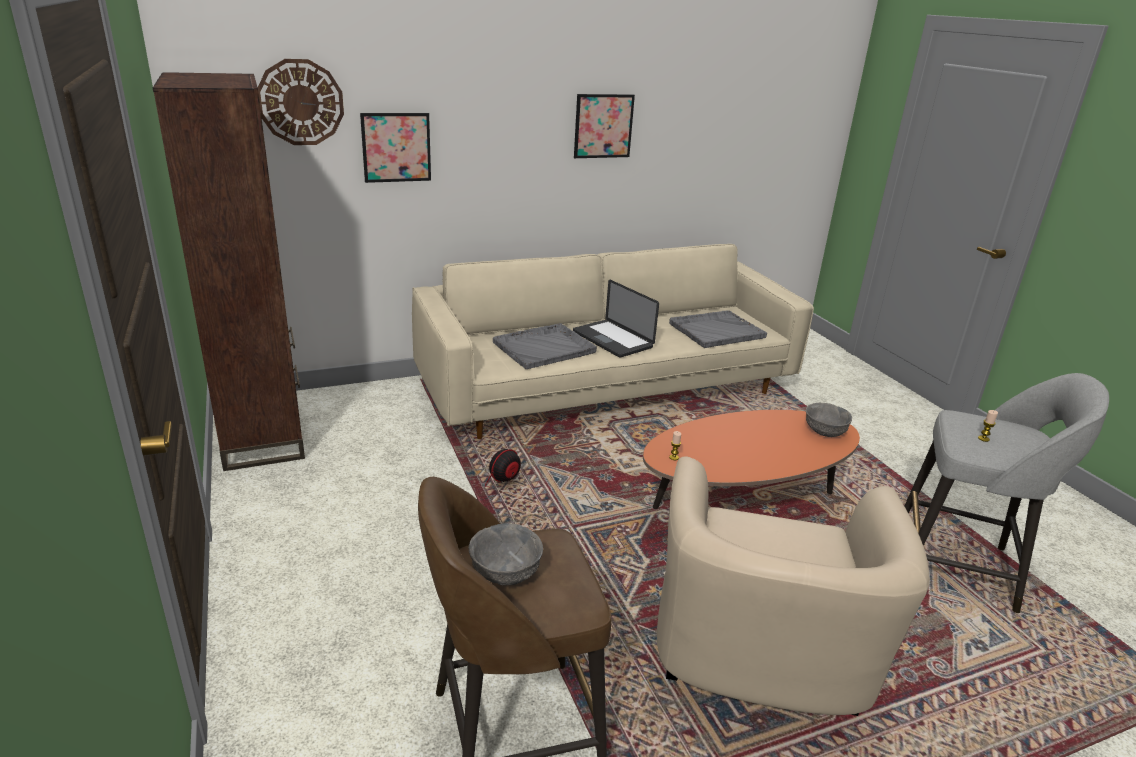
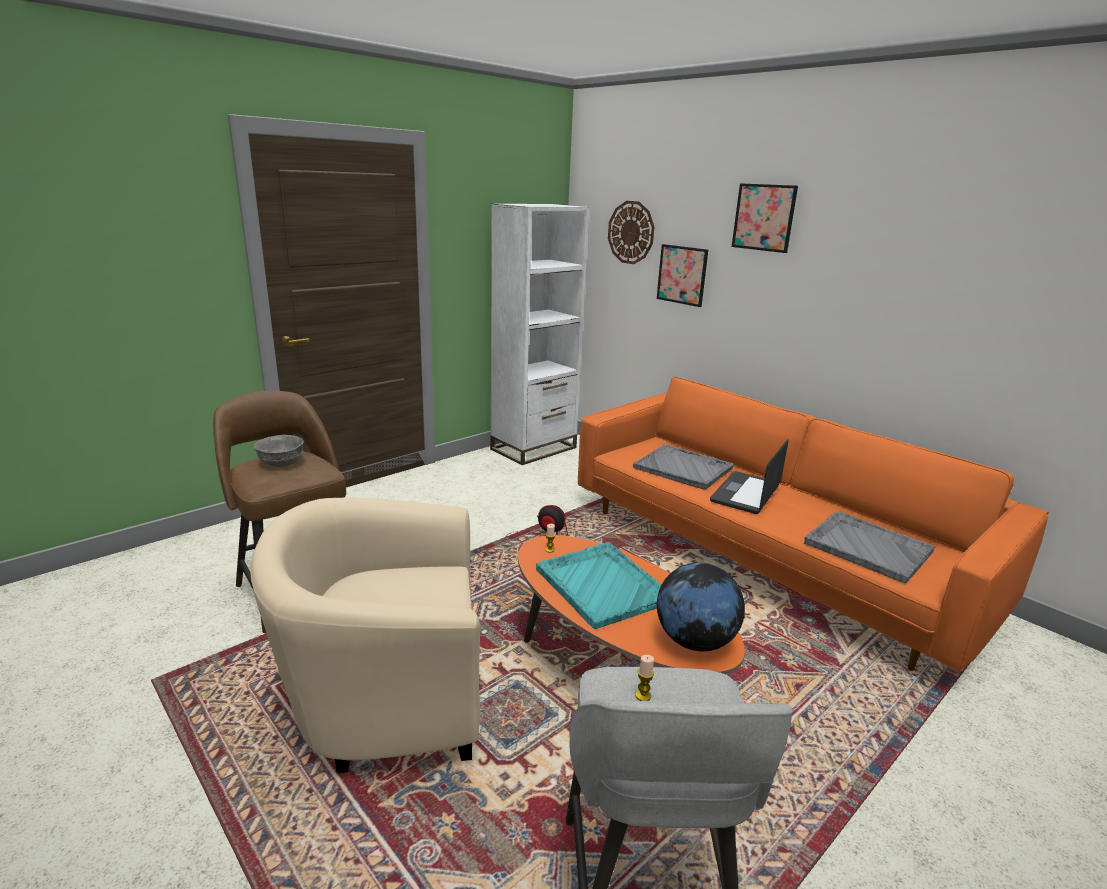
camera: 70 degrees right, 5 degrees down
brown bookcase [153,72,305,471] -> white bookcase [490,204,589,465]
beige sofa [412,244,814,439] -> orange sofa [578,377,1049,672]
picture [574,94,635,158] -> picture moved to [732,183,798,253]
grey bowl [806,403,852,437] -> globe [657,563,745,651]
none -> turquoise tray [536,542,661,629]

